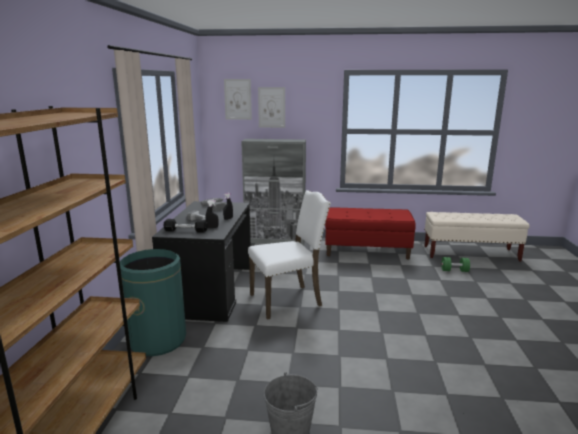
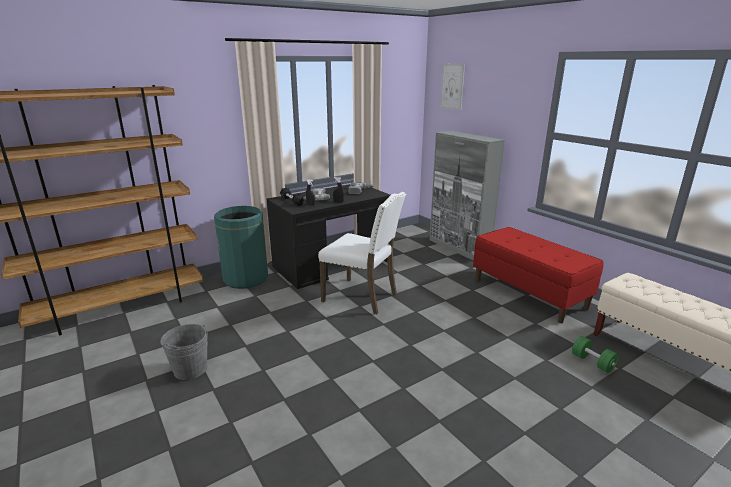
camera: 50 degrees right, 5 degrees up
picture [258,87,285,128] -> none

